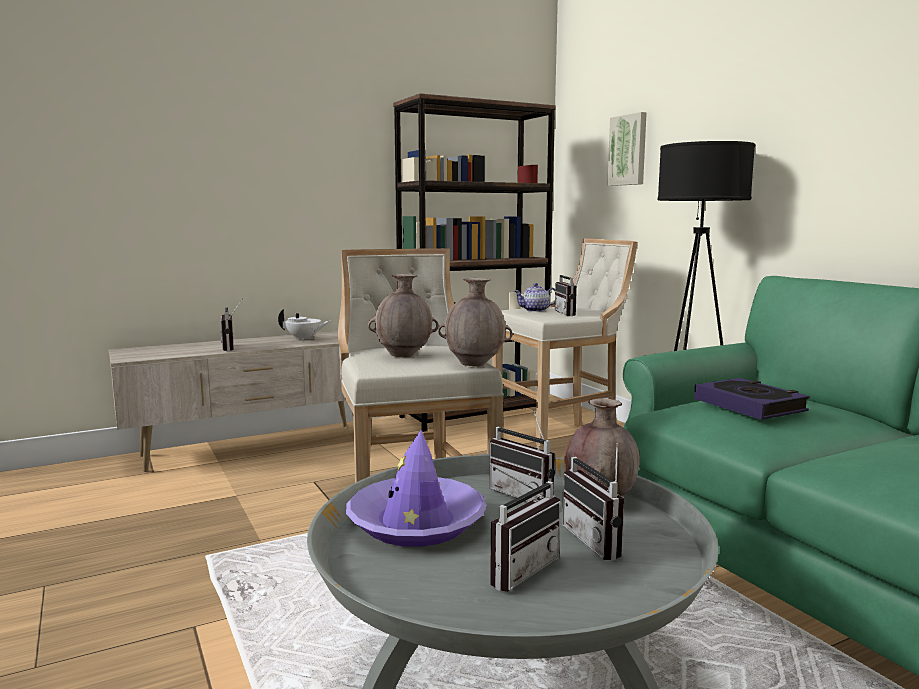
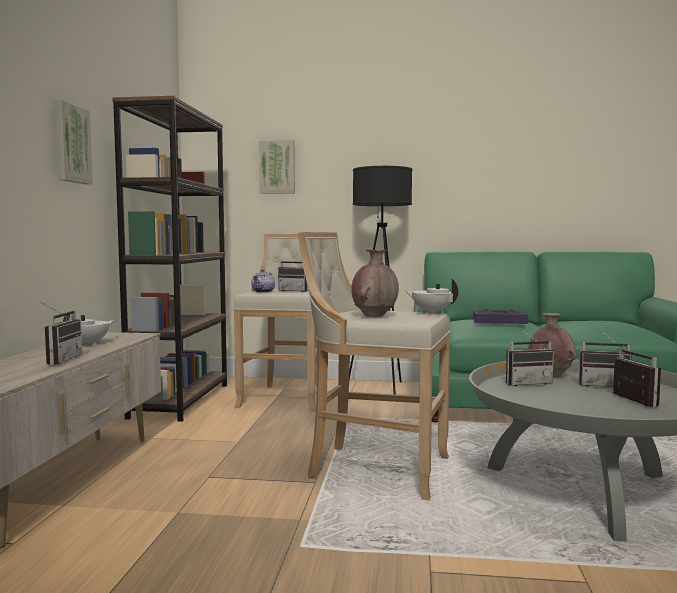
camera: 55 degrees left, 5 degrees down
radio [221,298,243,351] -> radio turned 105 degrees counterclockwise [41,302,82,365]
purple hat [346,430,487,547] -> none
brown vase [438,278,513,367] -> white teapot [406,279,458,314]
none -> picture [54,100,93,184]

